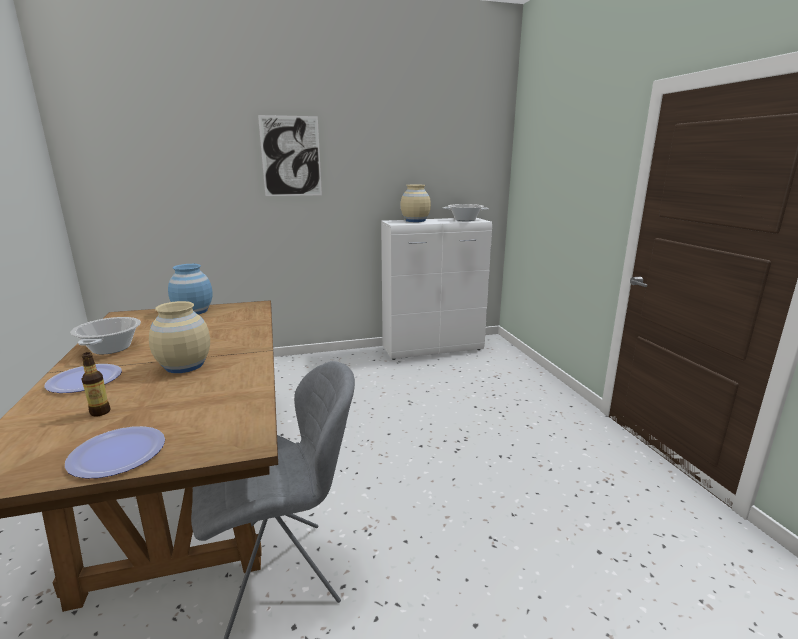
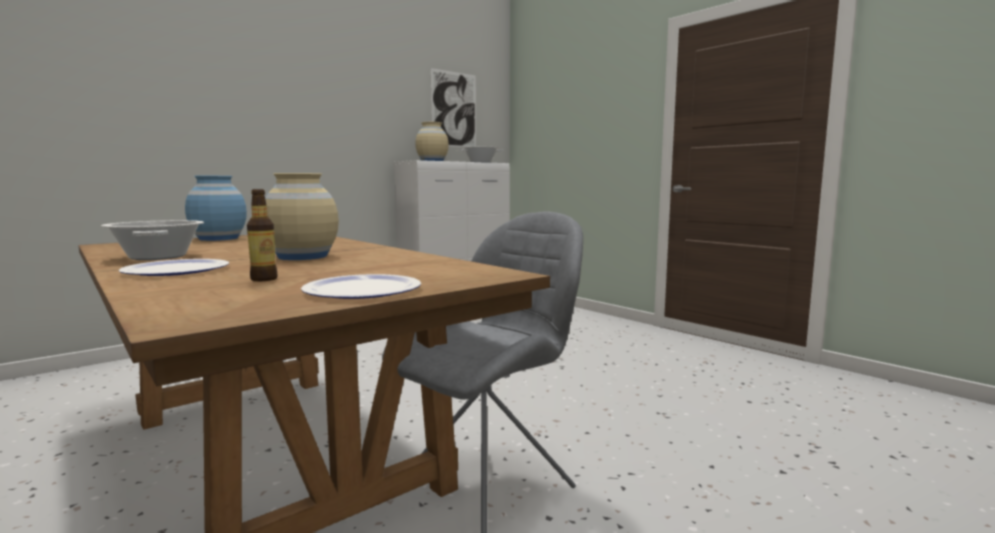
camera: 25 degrees left, 10 degrees down
picture [258,115,322,196] -> picture moved to [431,68,476,147]

